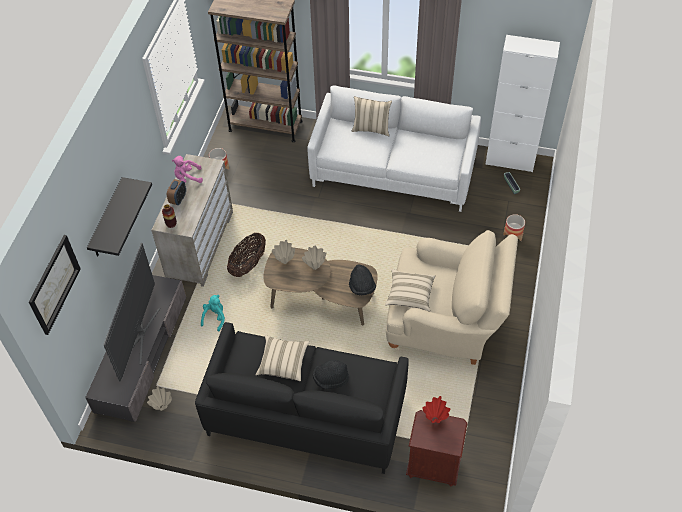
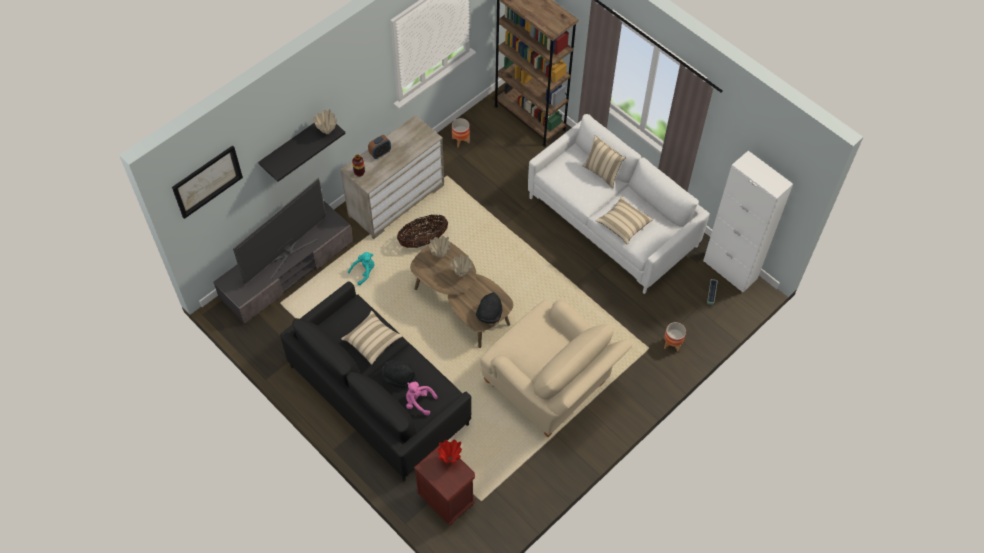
camera: 30 degrees right, 5 degrees up
beige vase [147,386,172,411] -> beige vase moved to [313,109,337,134]
pink plush toy [172,156,203,183] -> pink plush toy moved to [406,382,438,416]
beige pillow [385,269,435,312] -> beige pillow moved to [596,196,653,245]

